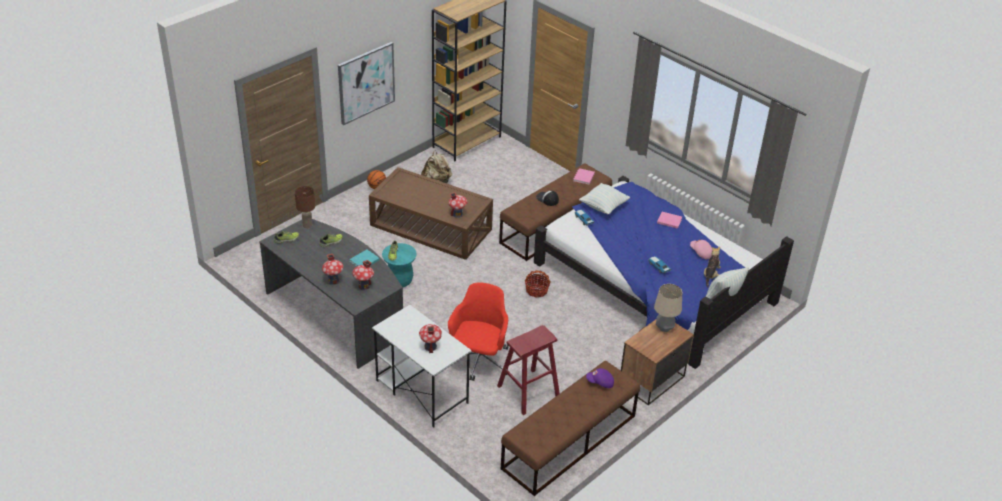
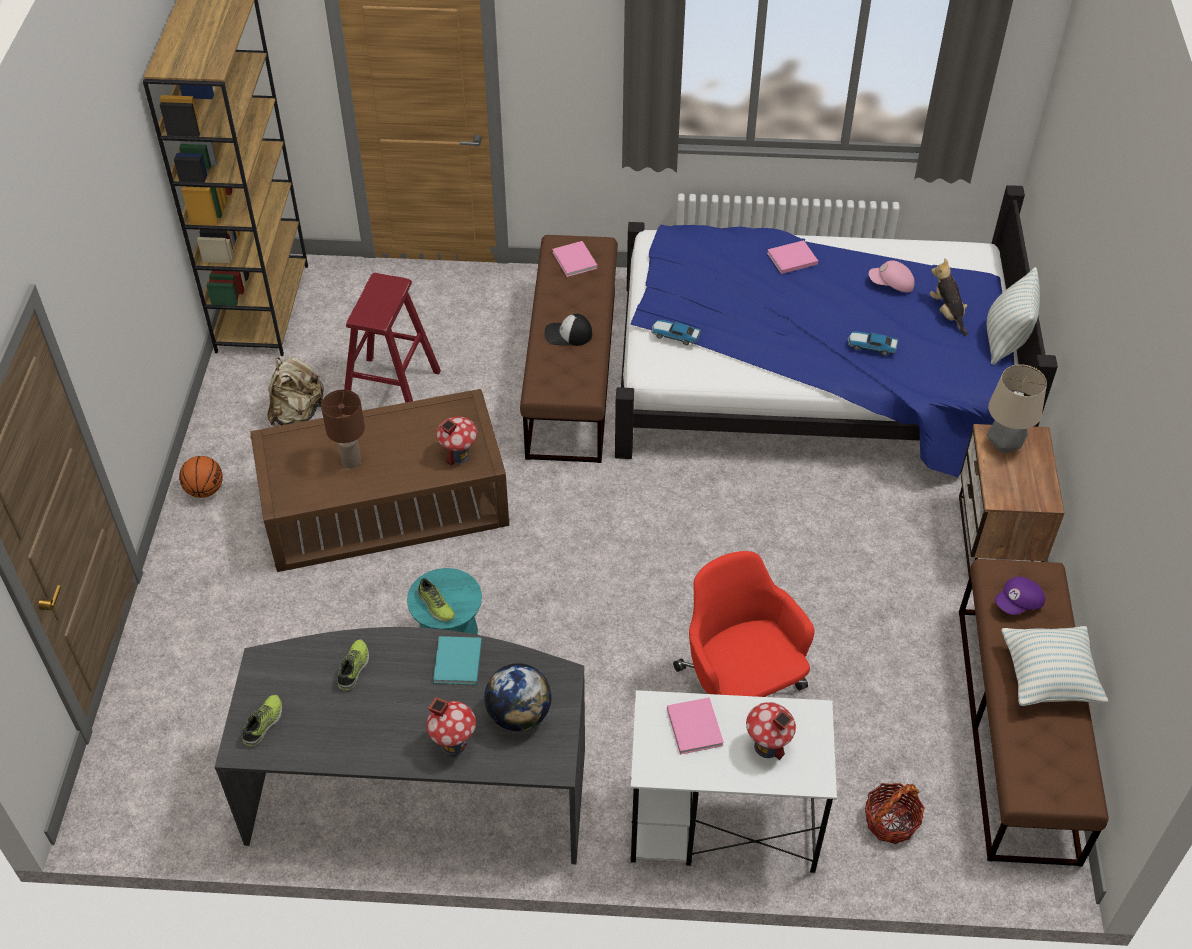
camera: 40 degrees left, 10 degrees up
brown table lamp [295,186,315,229] -> brown table lamp moved to [321,390,365,469]
picture [338,42,395,125] -> none
toy house [352,260,374,290] -> globe [484,663,552,731]
red stool [497,325,560,415] -> red stool moved to [344,273,441,403]
basket [525,270,551,298] -> basket moved to [865,783,925,844]
pillow [579,183,630,214] -> pillow moved to [1001,626,1108,706]
none -> pink book [667,697,724,754]

